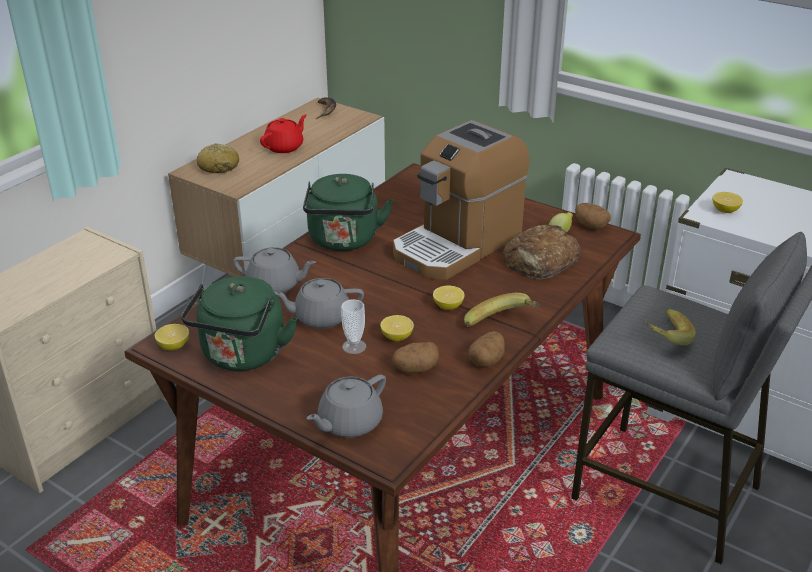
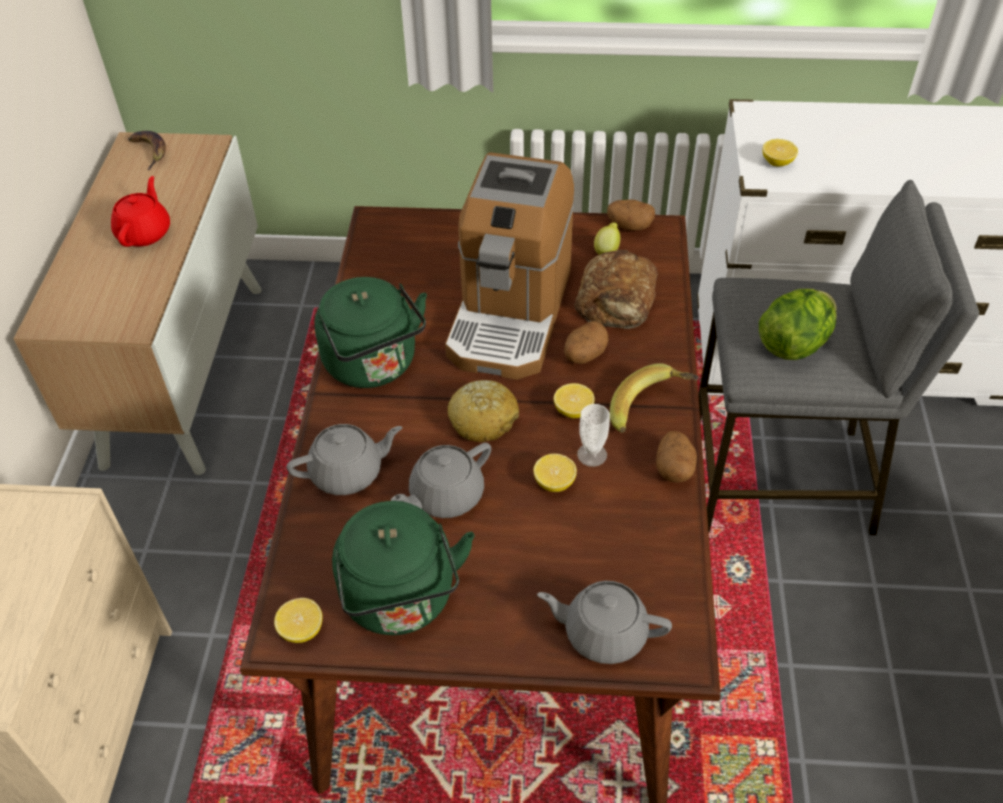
camera: 30 degrees left, 15 degrees up
bread [197,143,239,173] -> bread moved to [447,380,519,442]
grey teapot [307,374,386,438] -> grey teapot turned 90 degrees clockwise [537,581,672,664]
cup [341,299,366,354] -> cup moved to [577,404,610,467]
potato [392,342,439,374] -> potato moved to [564,321,609,364]
banana [642,309,696,345] -> lettuce [759,289,837,360]

